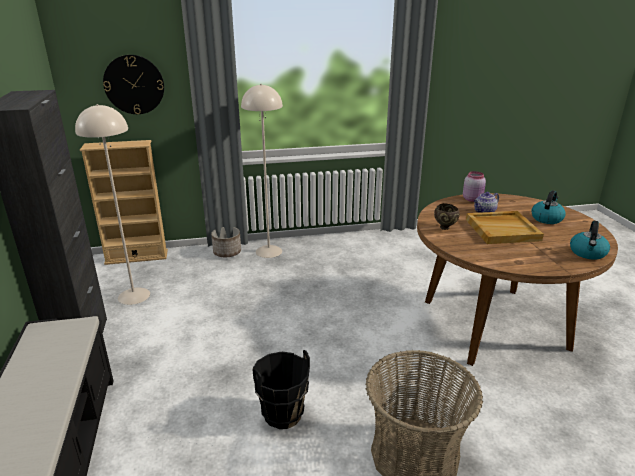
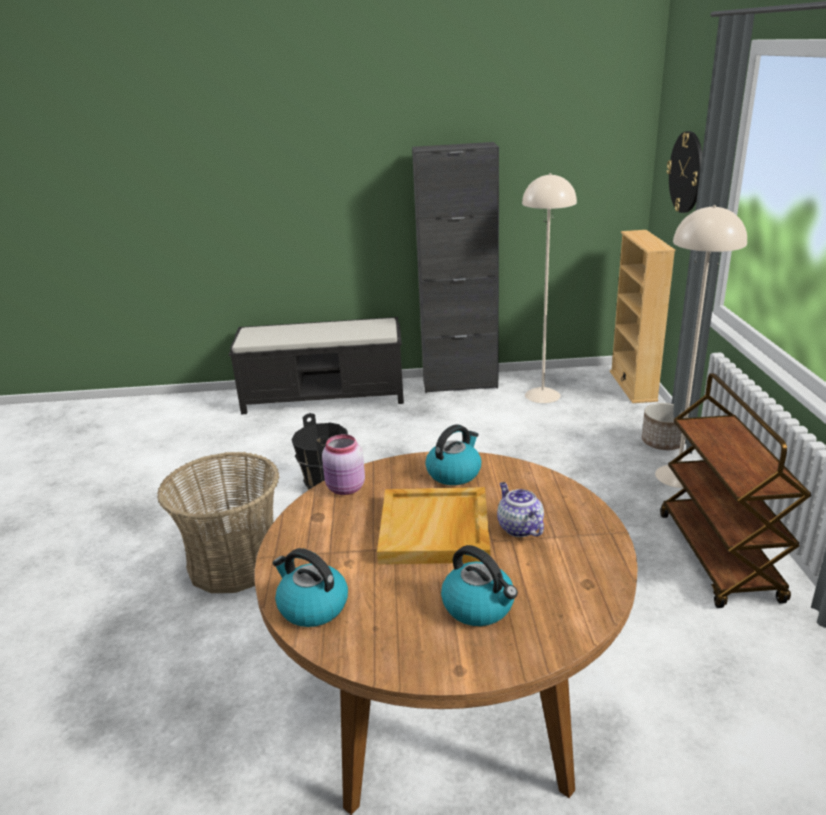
camera: 100 degrees right, 0 degrees up
brown bowl [434,203,460,230] -> kettle [425,424,481,485]
pink jar [463,171,486,202] -> pink jar moved to [322,434,365,495]
none -> brown cart [660,373,812,608]

